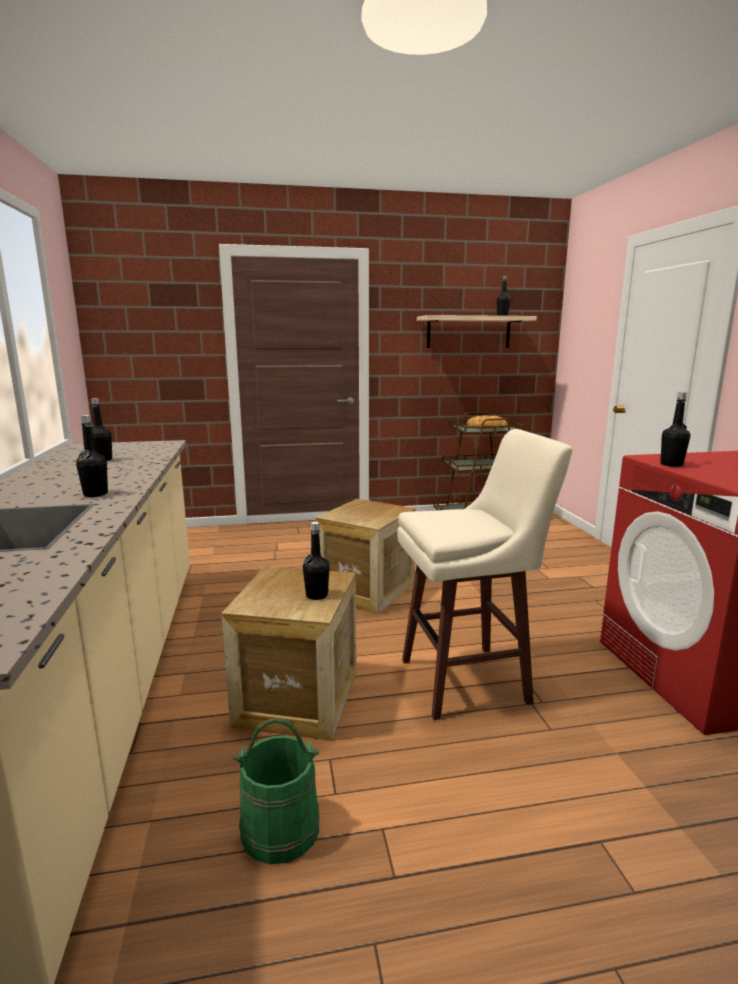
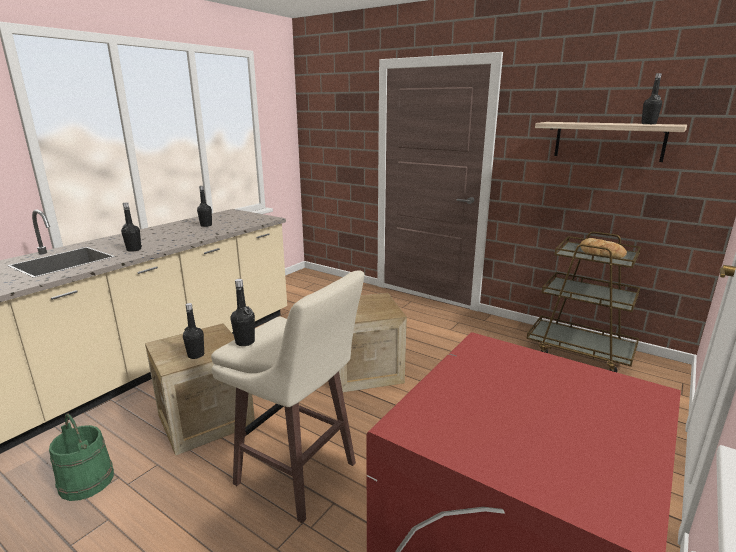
camera: 45 degrees right, 5 degrees up
black bottle [660,392,690,467] -> black bottle moved to [230,279,255,346]

